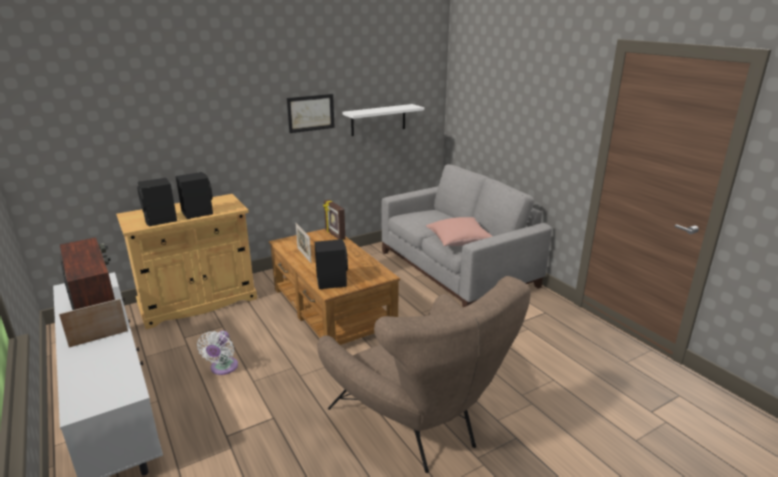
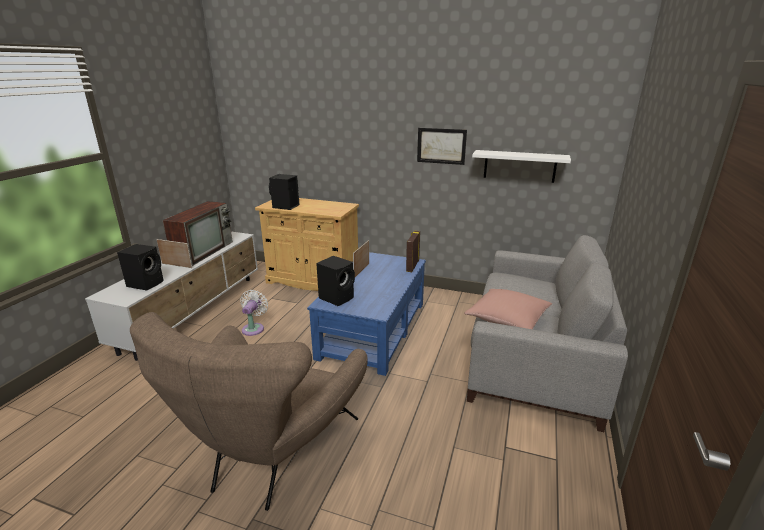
camera: 50 degrees right, 0 degrees up
black speaker [176,172,213,219] -> black speaker moved to [117,244,164,291]
white fan [197,331,238,375] -> white fan turned 135 degrees clockwise [240,290,268,336]
brown coffee table [269,229,400,345] -> blue coffee table [307,252,426,376]

